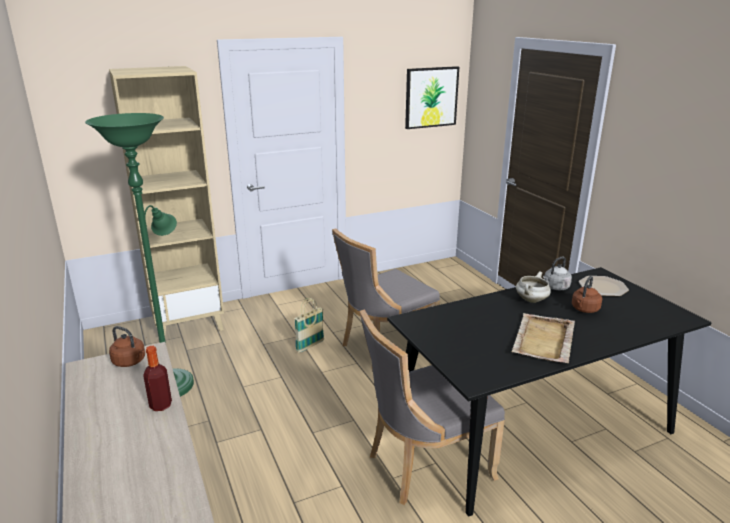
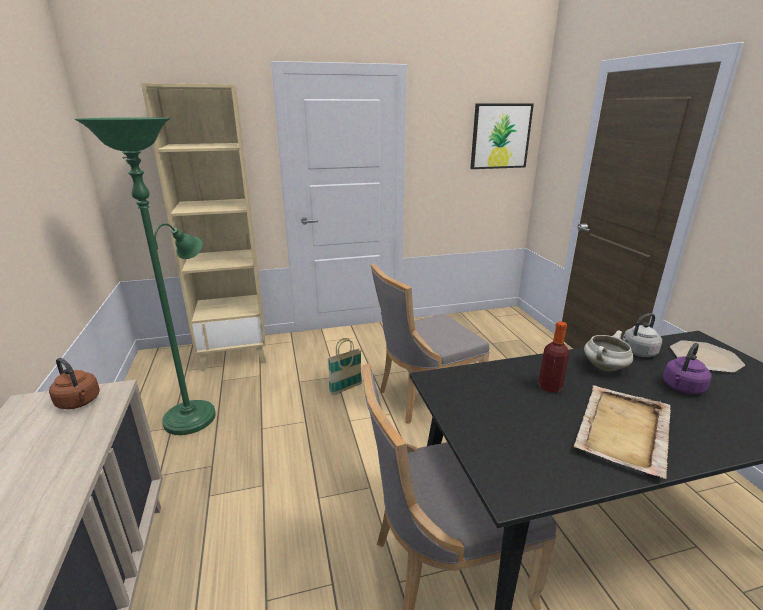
camera: 10 degrees right, 0 degrees up
bottle [143,346,172,411] -> bottle moved to [538,321,569,392]
brown kettle [572,276,602,313] -> purple kettle [663,343,712,394]

